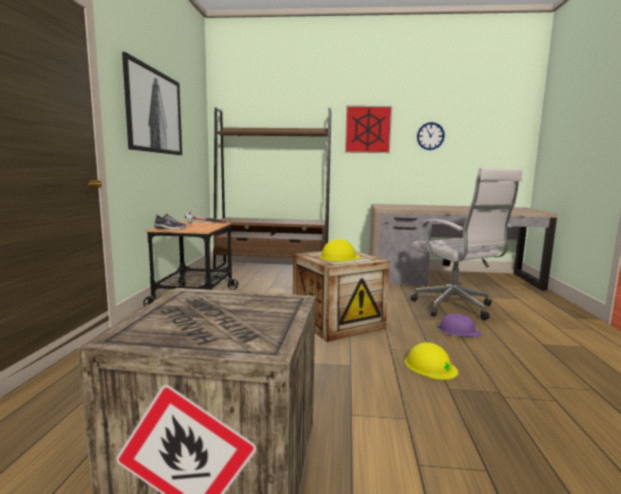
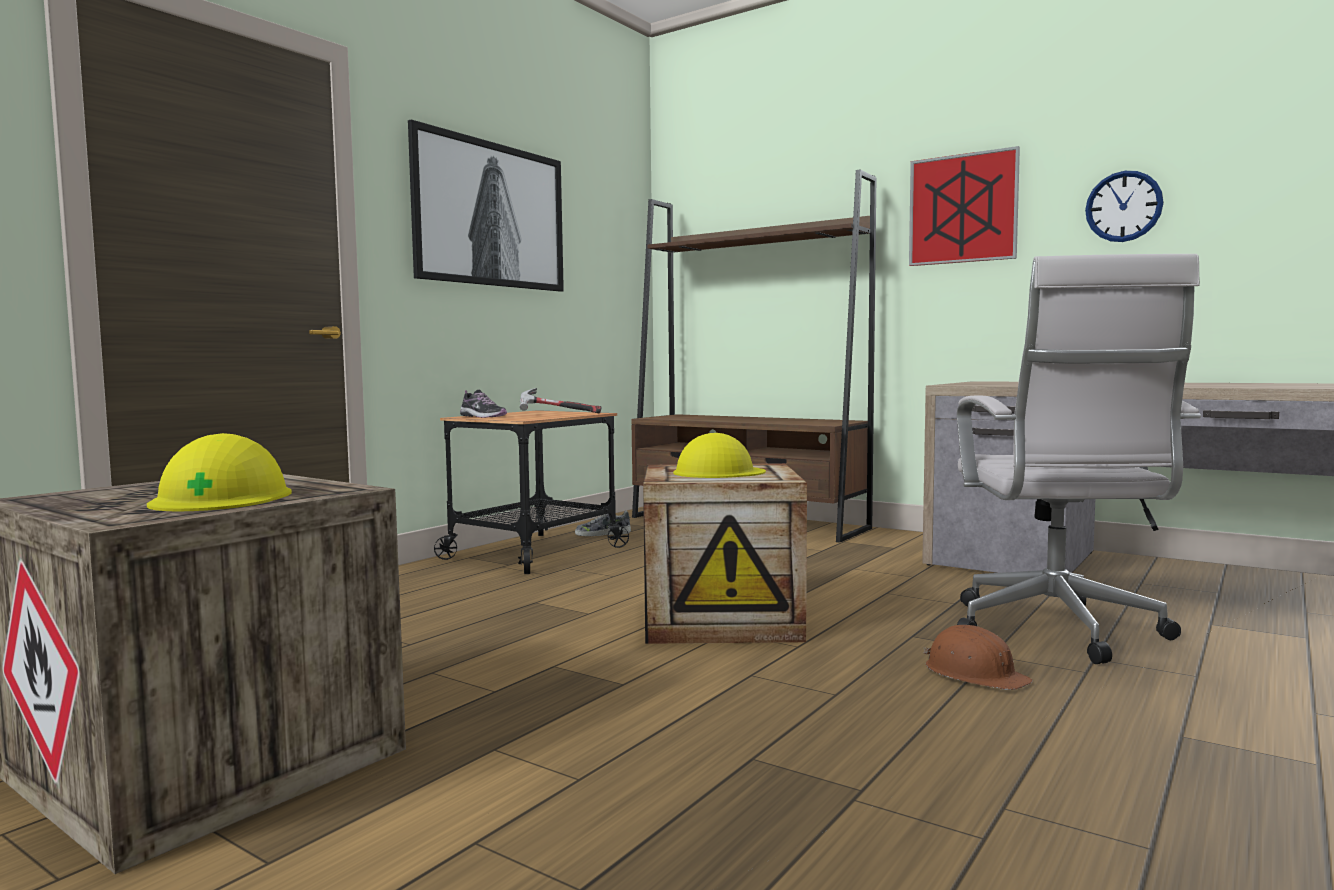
camera: 30 degrees right, 5 degrees down
yellow hard hat [405,342,458,380] -> yellow hard hat moved to [147,433,292,511]
purple hard hat [436,313,481,337] -> brown hard hat [923,625,1033,690]

